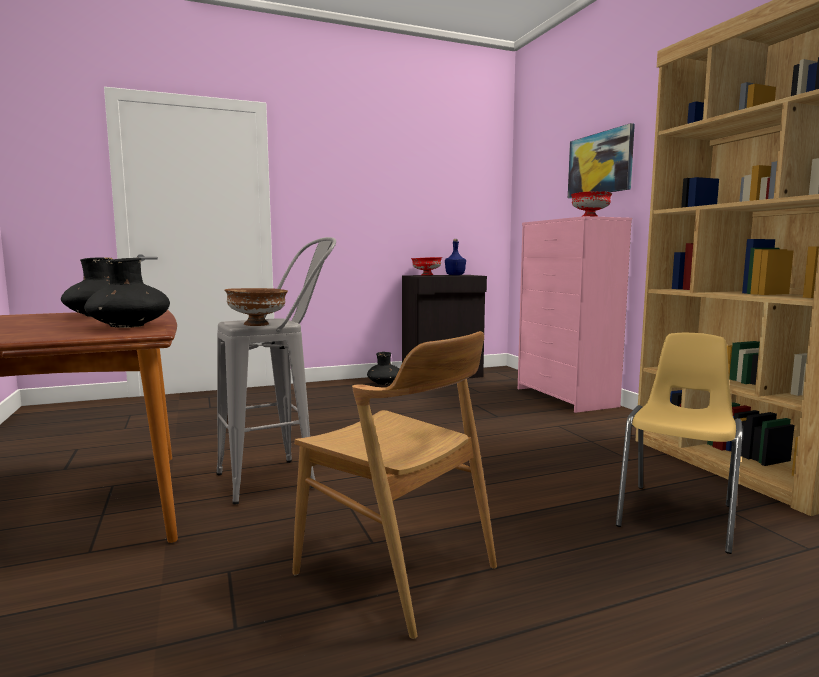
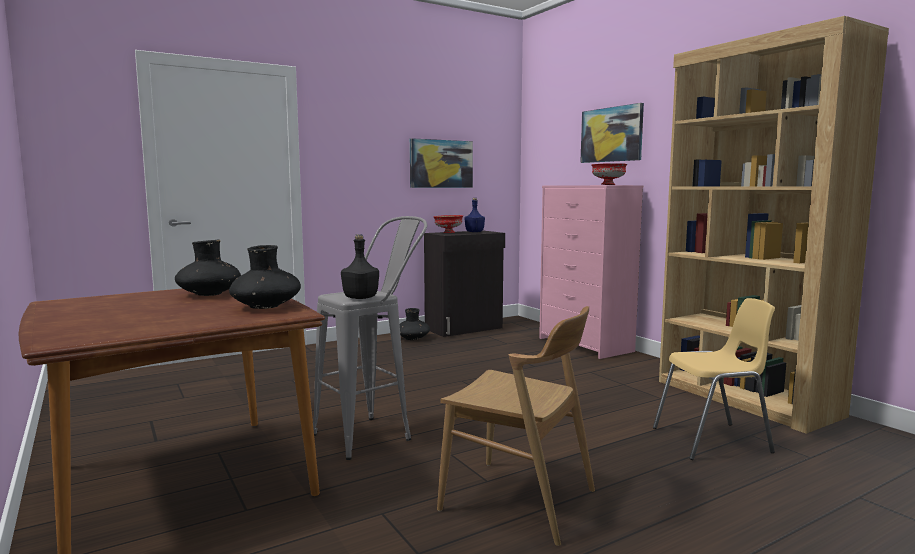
camera: 10 degrees left, 0 degrees up
brown bowl [224,288,288,326] -> black bottle [341,234,379,299]
yellow chair [616,333,743,554] -> yellow chair turned 60 degrees clockwise [653,298,775,460]
none -> picture [410,138,473,188]

